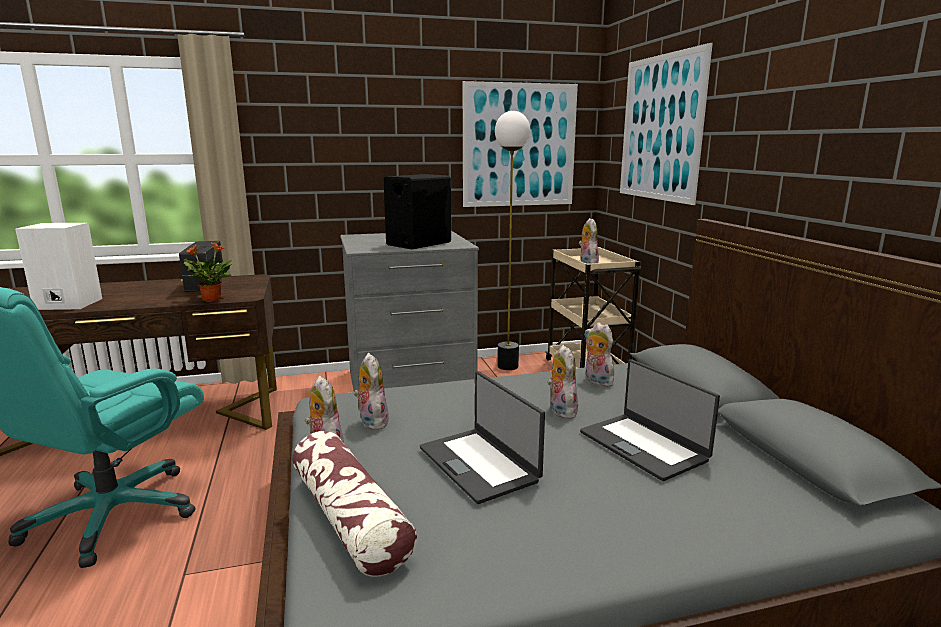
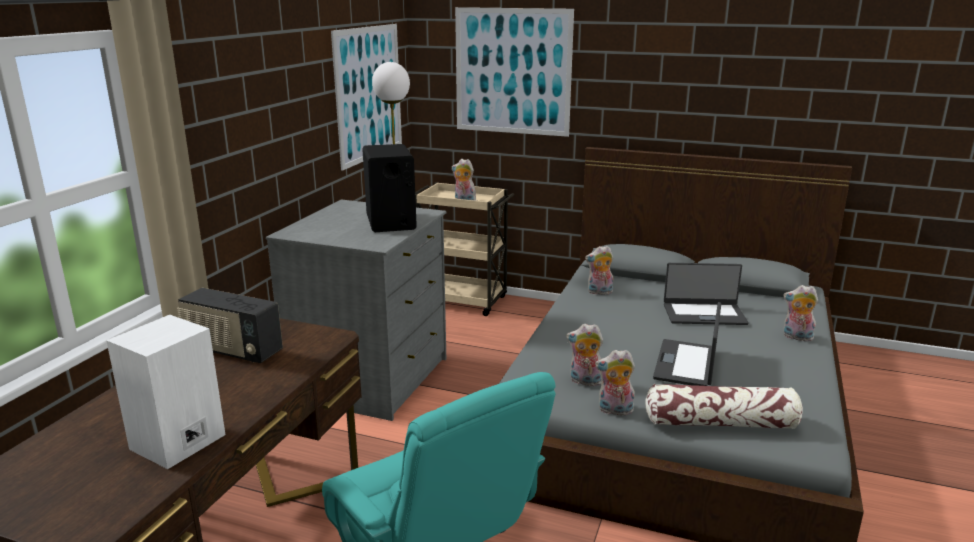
camera: 55 degrees left, 5 degrees up
potted plant [181,242,232,302] -> none
laptop [420,371,545,504] -> laptop turned 105 degrees clockwise [653,302,721,386]
plush toy [547,345,578,419] -> plush toy moved to [783,285,818,341]

